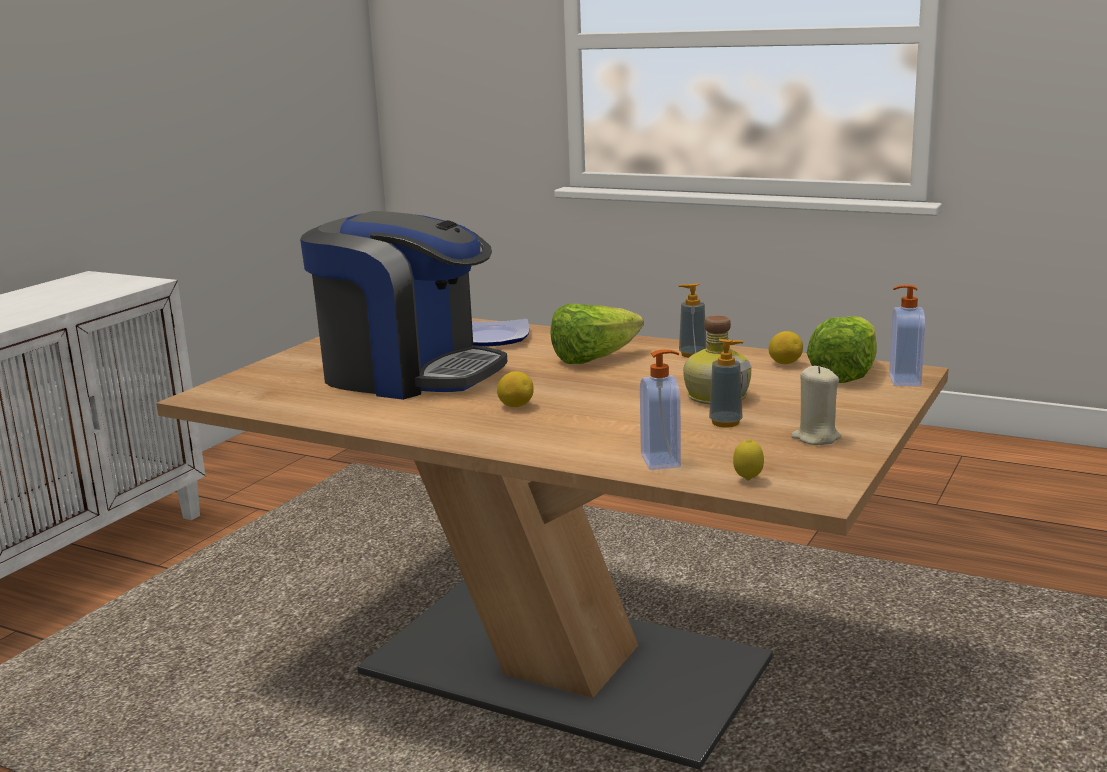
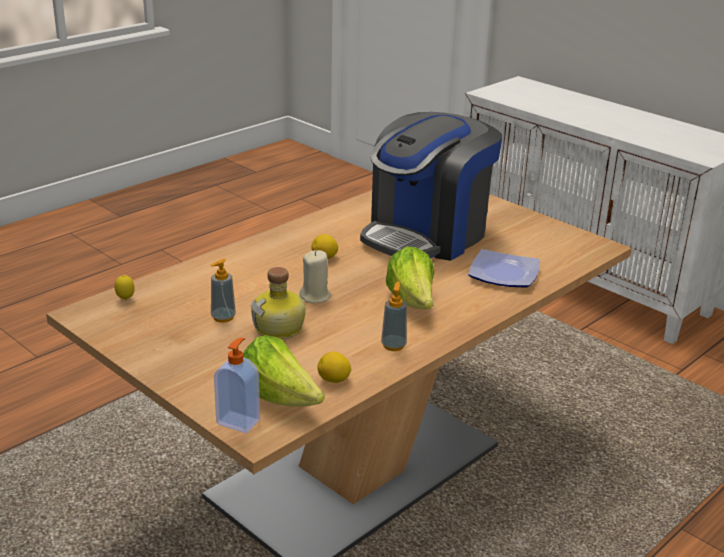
camera: 105 degrees right, 10 degrees up
soap dispenser [640,350,681,470] -> none
beige candle [791,366,841,445] -> beige candle moved to [299,250,331,303]

